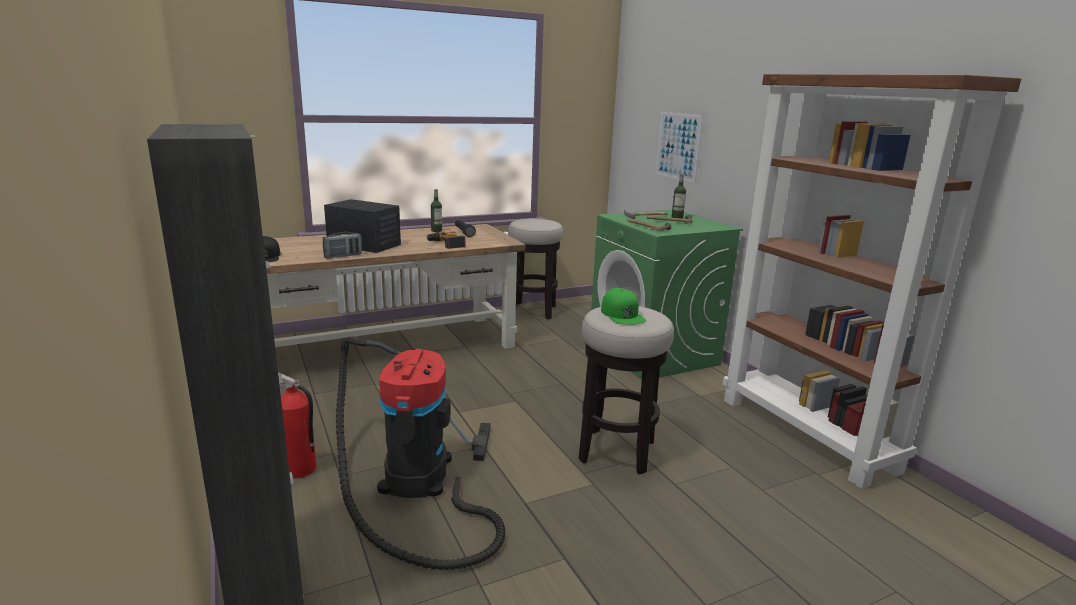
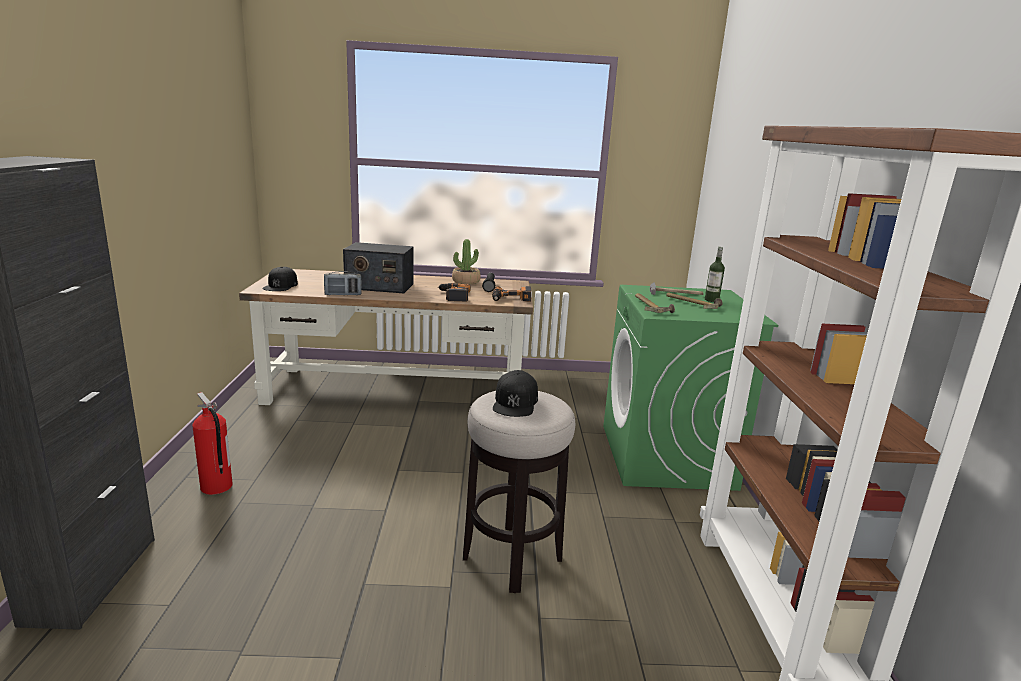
camera: 25 degrees right, 0 degrees up
radio [324,199,401,253] -> radio turned 135 degrees clockwise [343,242,414,293]
vacuum cleaner [336,336,505,570] -> none
bottle [431,189,442,232] -> potted plant [452,239,481,284]
stool [508,219,563,319] -> none
green cap [601,288,646,325] -> black cap [493,370,538,417]
picture [656,112,703,183] -> none
none -> power drill [492,286,531,302]

